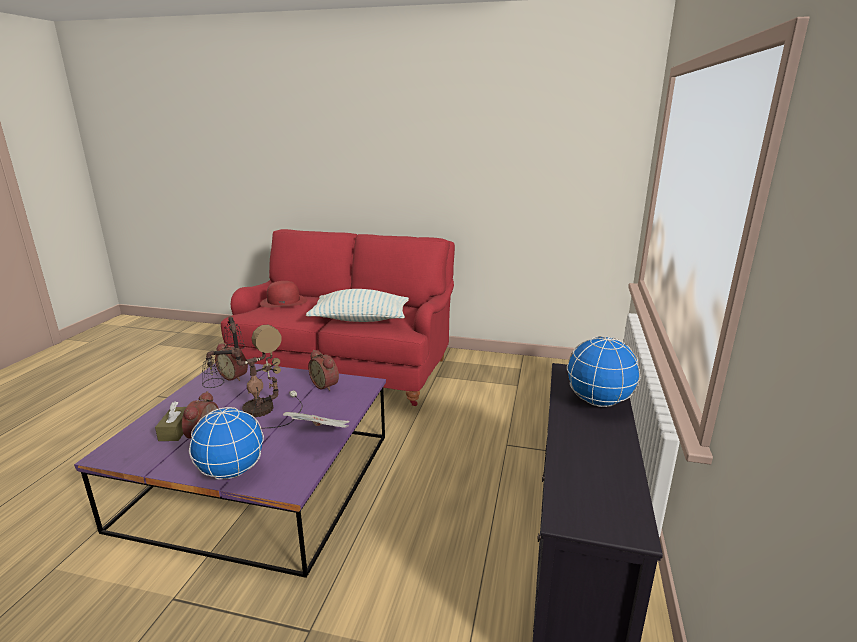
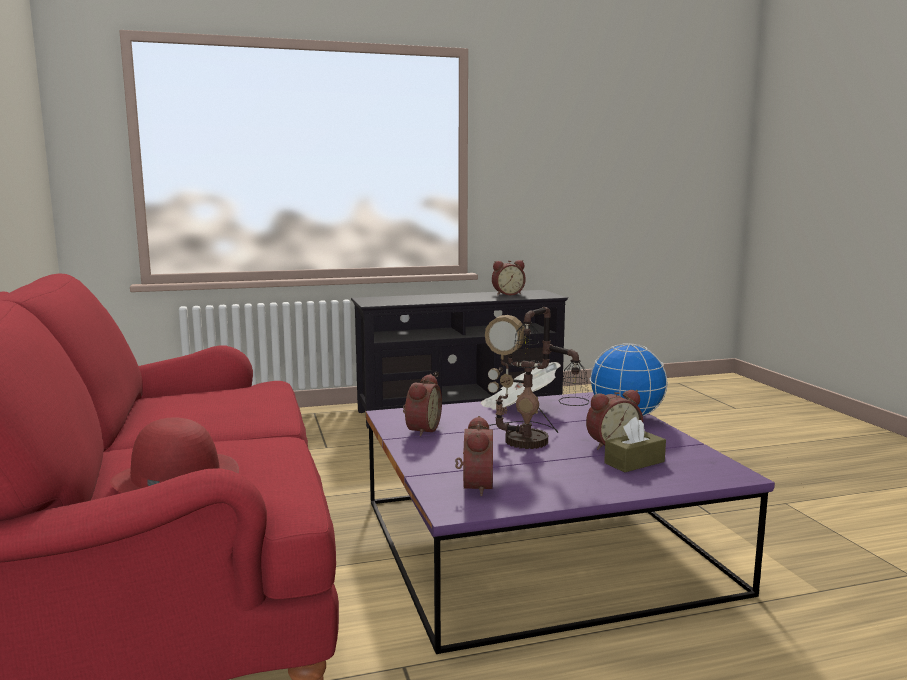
camera: 120 degrees left, 10 degrees down
pillow [306,289,409,322] -> none
globe [567,336,641,407] -> none
none -> alarm clock [492,260,526,295]

